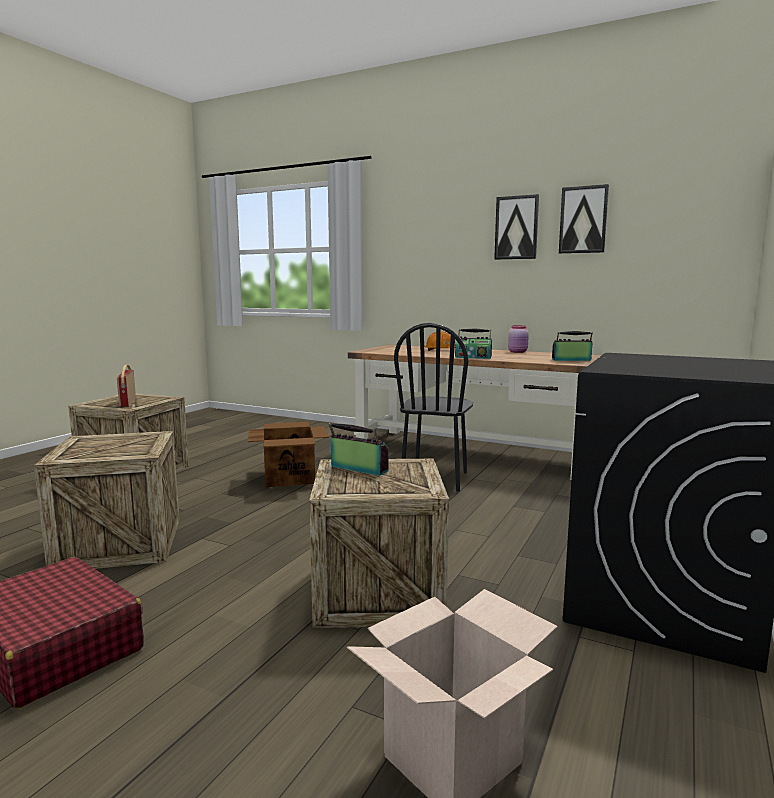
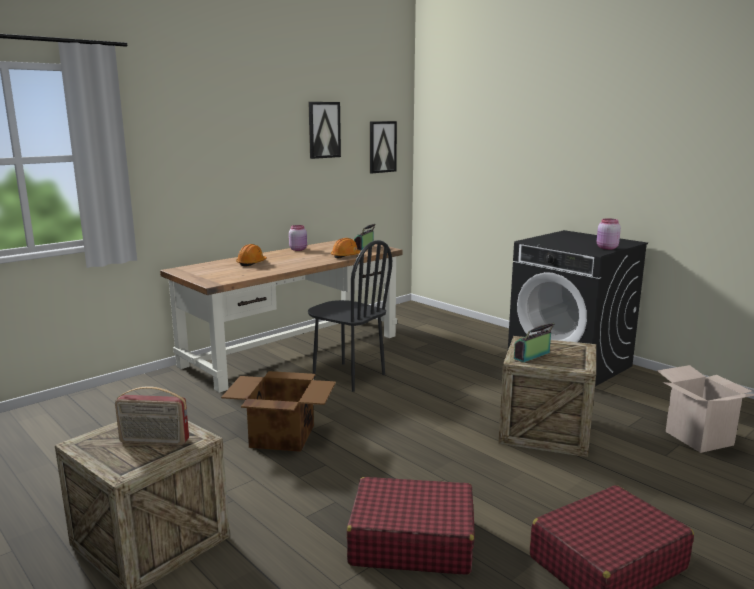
camera: 70 degrees left, 5 degrees up
crate [34,431,179,569] -> red suitcase [347,477,474,575]
radio [455,328,492,359] -> none
picture [494,194,539,260] -> picture moved to [370,121,397,173]
none -> orange hard hat [331,238,361,258]
none -> pink jar [597,218,621,250]

